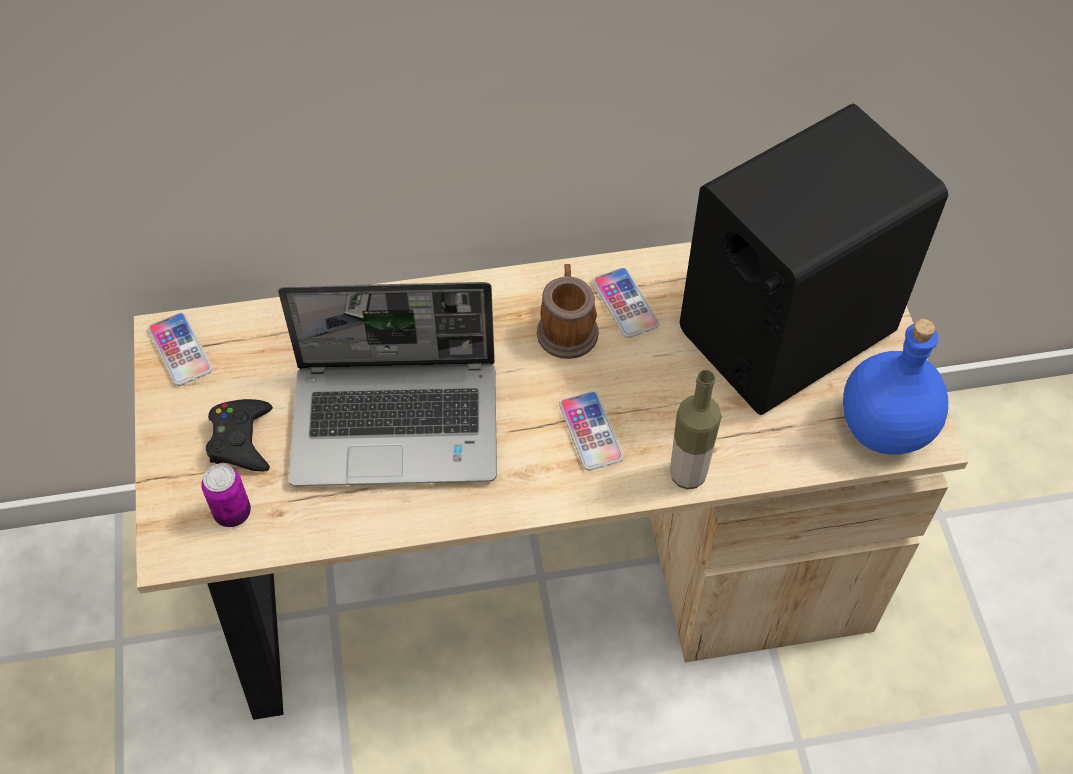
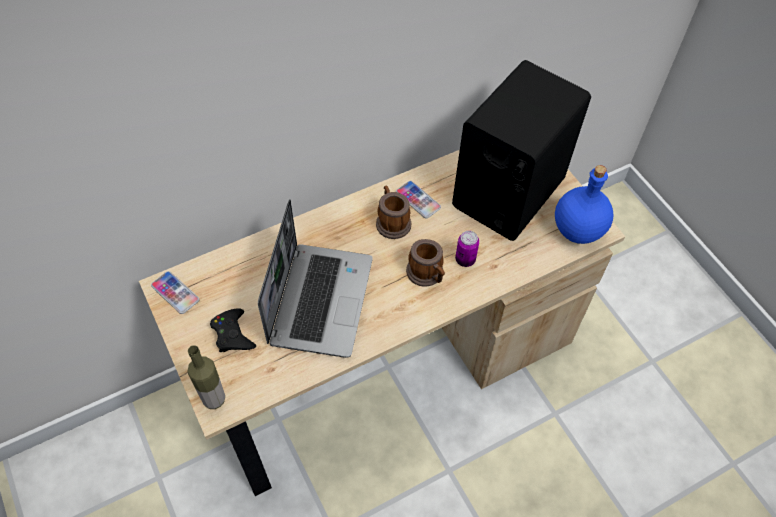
camera: 20 degrees left, 0 degrees up
can [201,464,251,527] -> can moved to [455,231,479,267]
laptop [278,282,497,486] -> laptop turned 60 degrees counterclockwise [258,199,373,358]
phone [559,391,624,471] -> mug [406,239,445,287]
bottle [670,370,722,489] -> bottle moved to [187,345,225,409]

